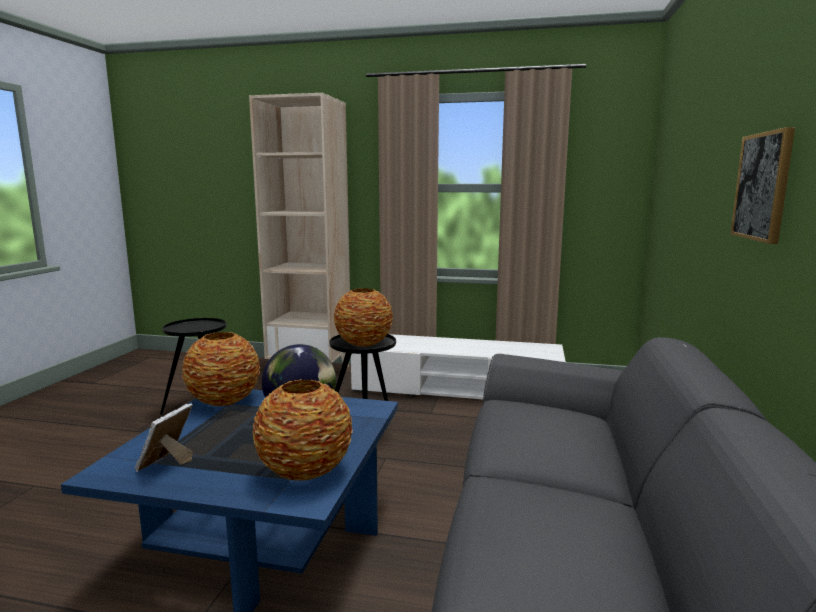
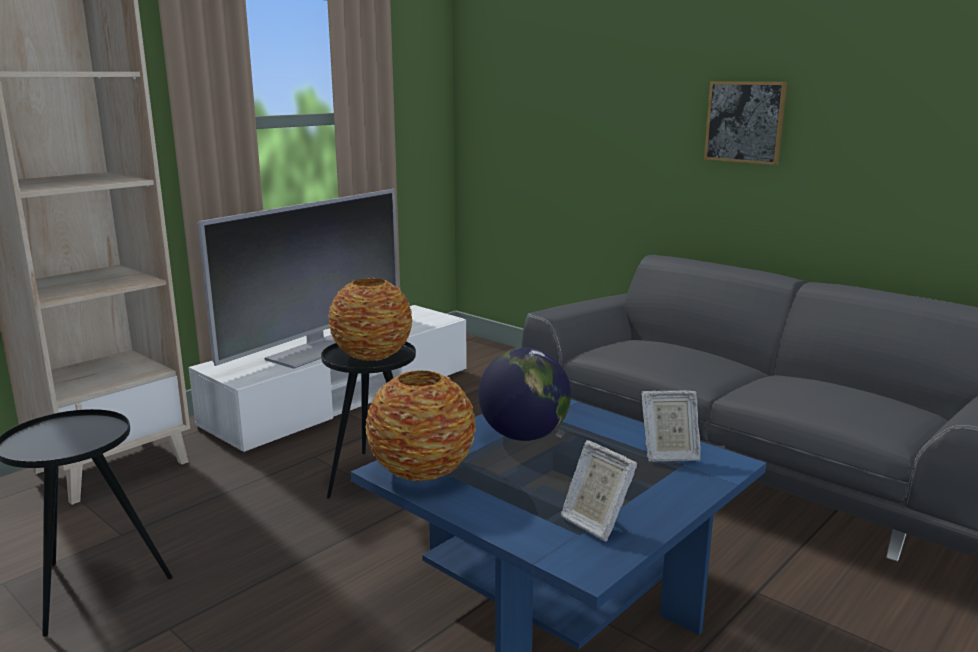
camera: 60 degrees left, 5 degrees up
vase [252,379,353,481] -> picture frame [641,390,700,462]
none -> television [197,189,398,369]

